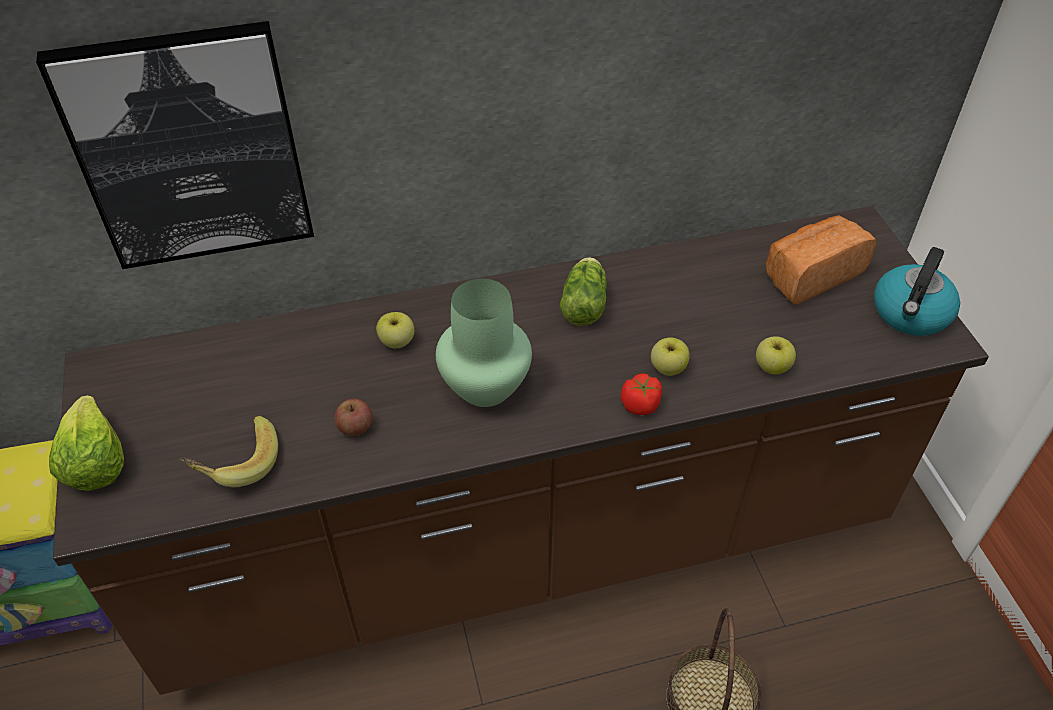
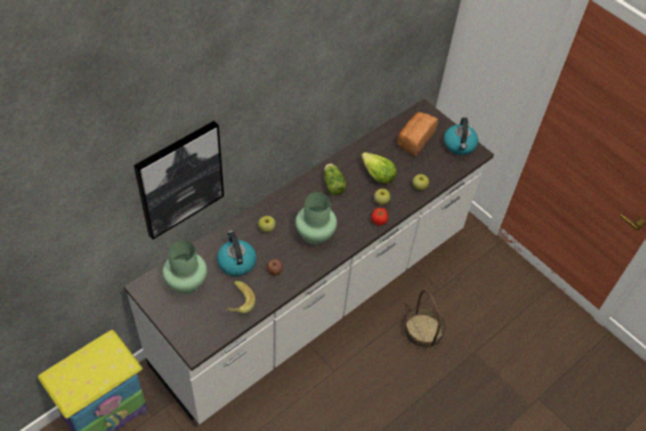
camera: 30 degrees left, 5 degrees up
lettuce [49,395,124,491] -> lettuce moved to [361,152,397,184]
brown counter [53,206,989,695] -> white counter [124,99,494,424]
none -> green vase [163,240,207,294]
none -> kettle [217,230,257,276]

